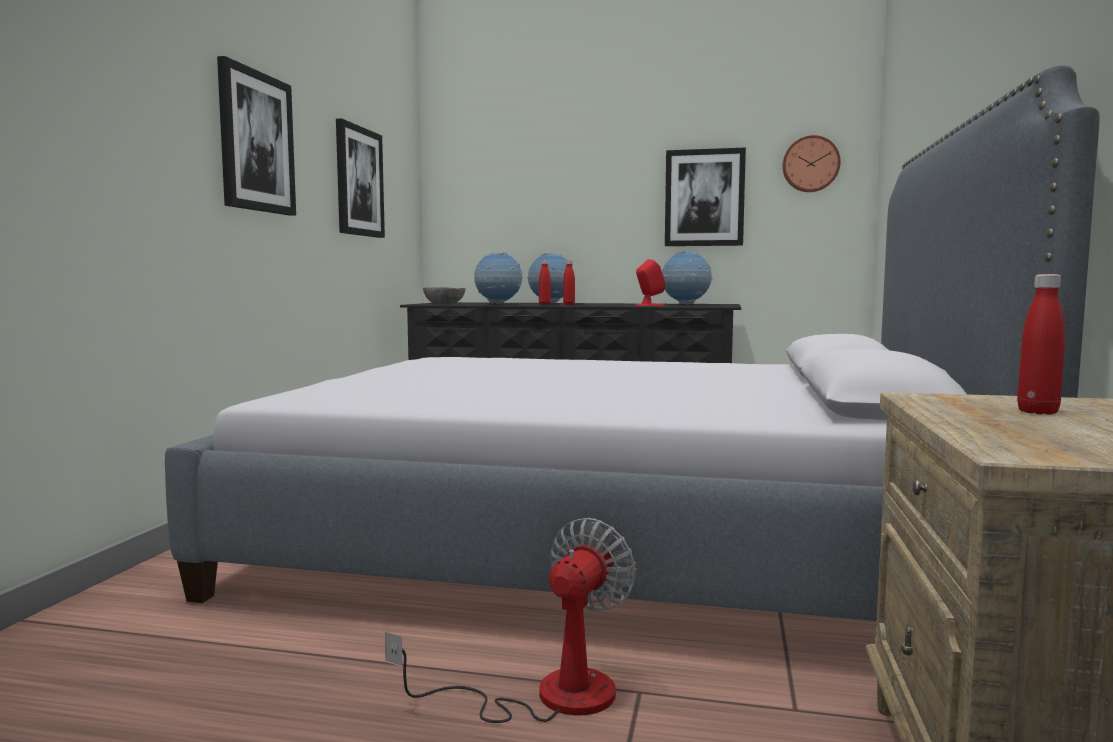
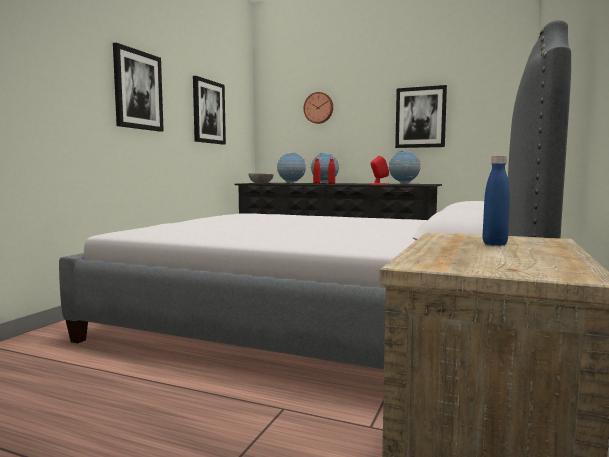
camera: 10 degrees right, 0 degrees up
fan [385,518,636,723] -> none
wall clock [782,135,841,192] -> wall clock moved to [303,92,333,124]
red bottle [1017,274,1065,415] -> blue bottle [483,155,510,246]

